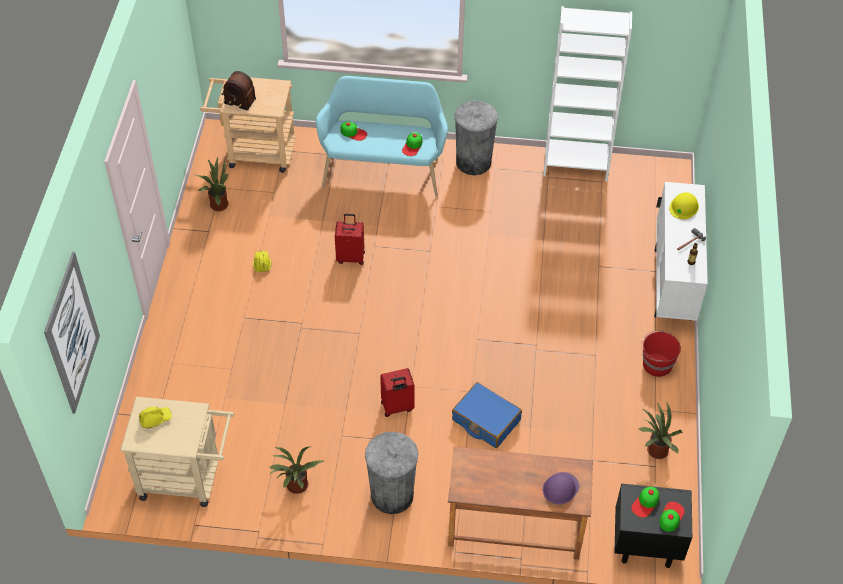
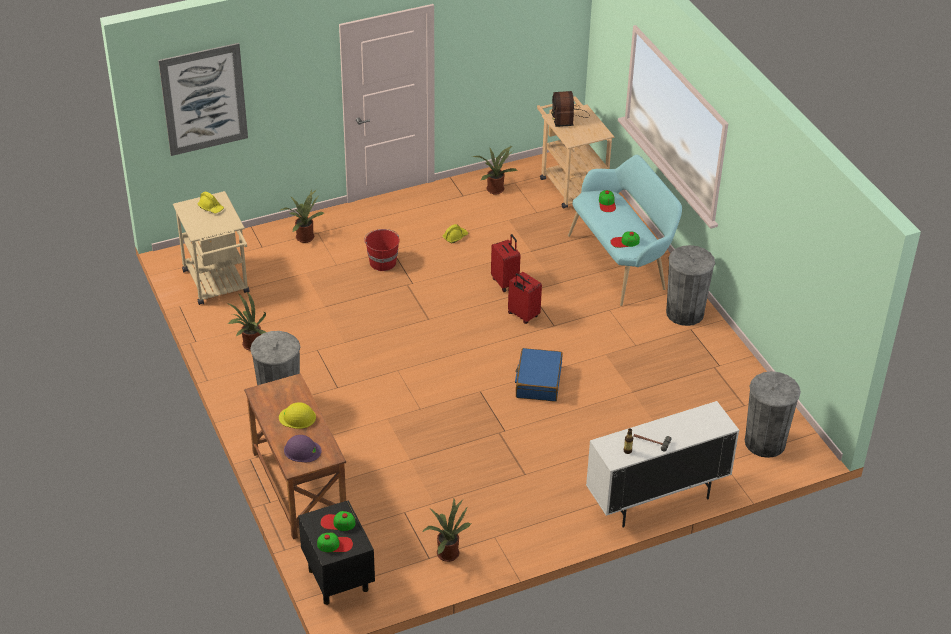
camera: 60 degrees right, 10 degrees down
red suitcase [380,368,415,417] -> red suitcase moved to [508,272,542,324]
blue suitcase [452,382,522,448] -> blue suitcase moved to [515,348,562,402]
white bookcase [543,6,632,182] -> none
red bucket [641,330,681,377] -> red bucket moved to [364,229,400,271]
yellow hard hat [669,192,699,220] -> yellow hard hat moved to [279,402,316,429]
none -> potted plant [279,190,324,243]
none -> grey trash can [745,371,801,458]

